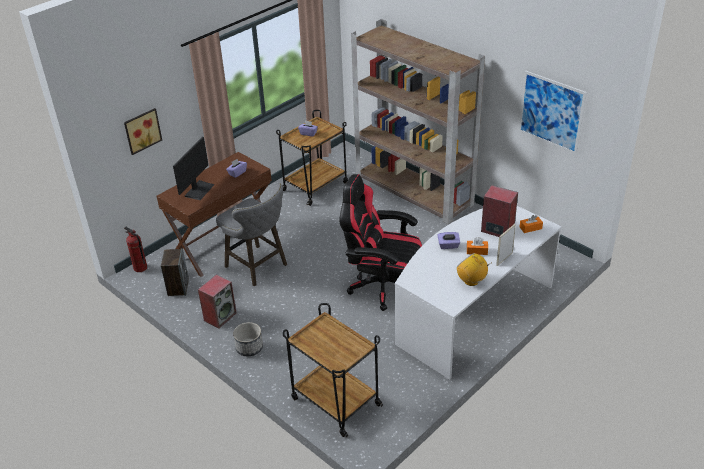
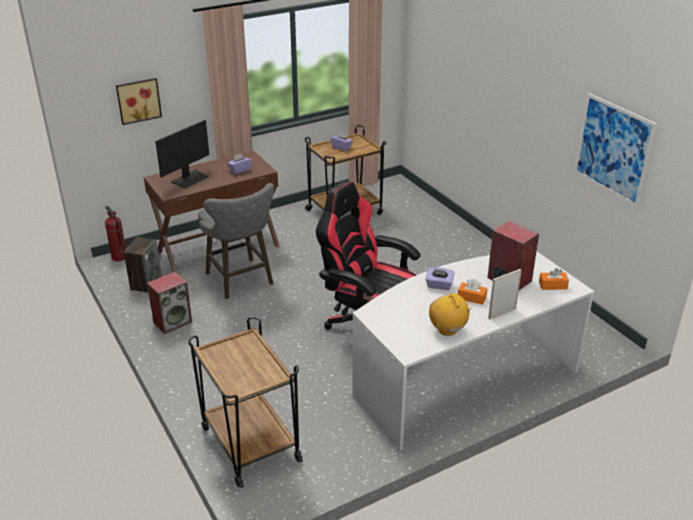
camera: 15 degrees right, 5 degrees down
planter [233,322,263,356] -> none
brown bookcase [351,19,485,224] -> none

